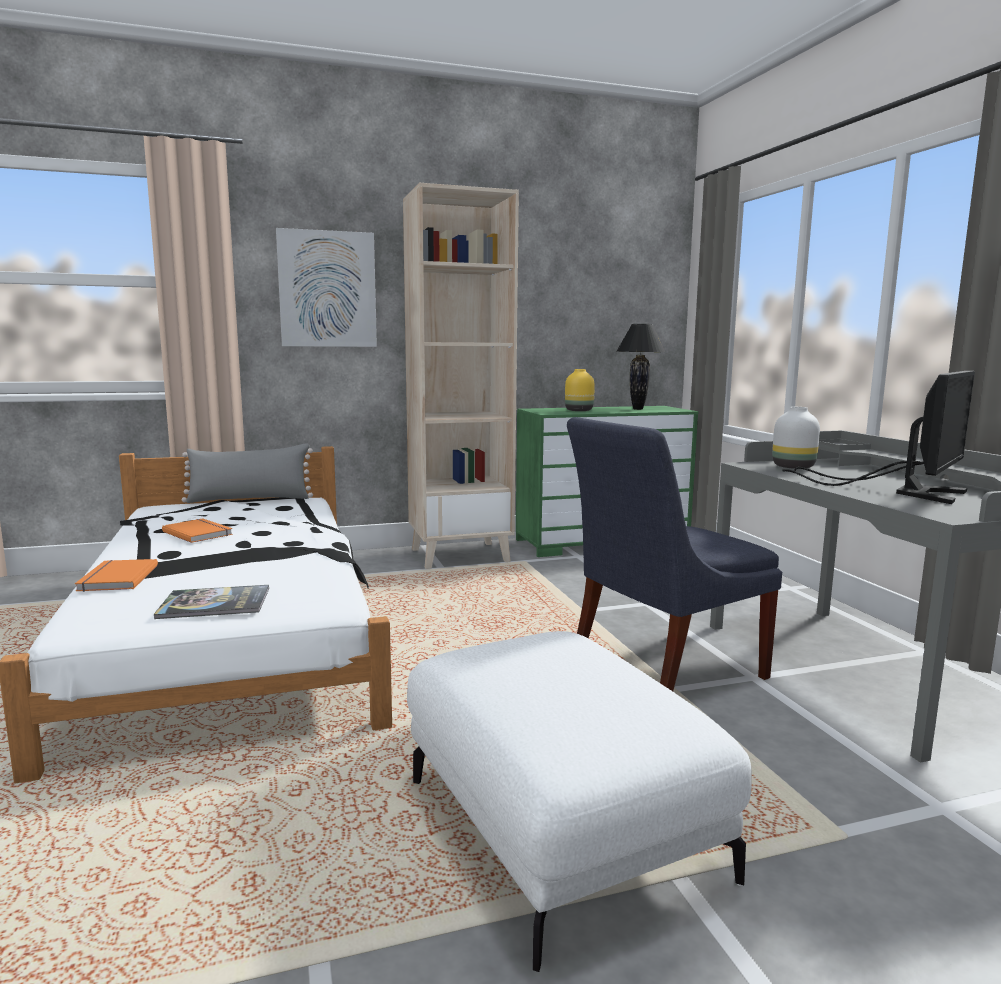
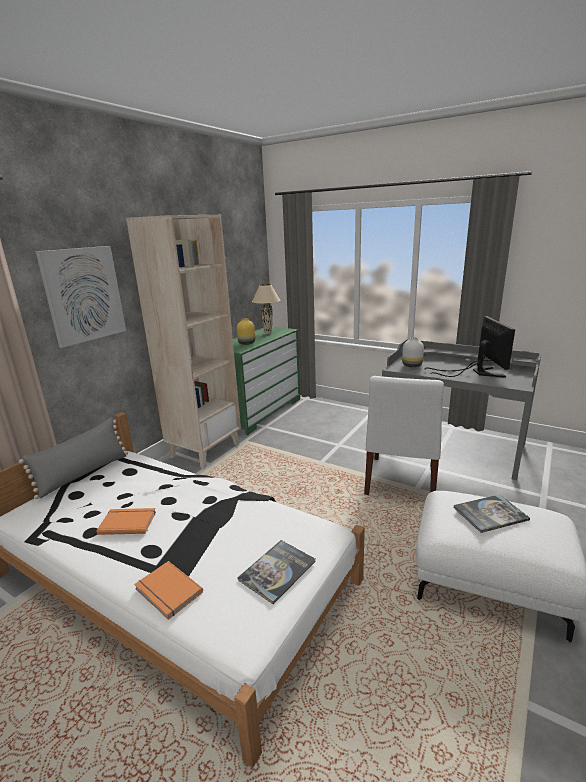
camera: 40 degrees left, 10 degrees up
blue chair [567,417,782,691] -> white chair [364,376,444,495]
black table lamp [616,324,666,410] -> beige table lamp [252,284,280,335]
none -> book [453,494,530,533]

